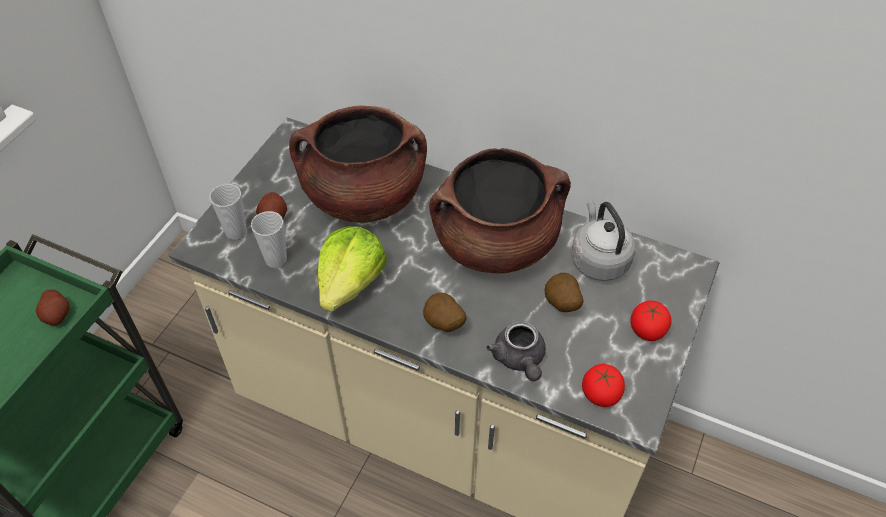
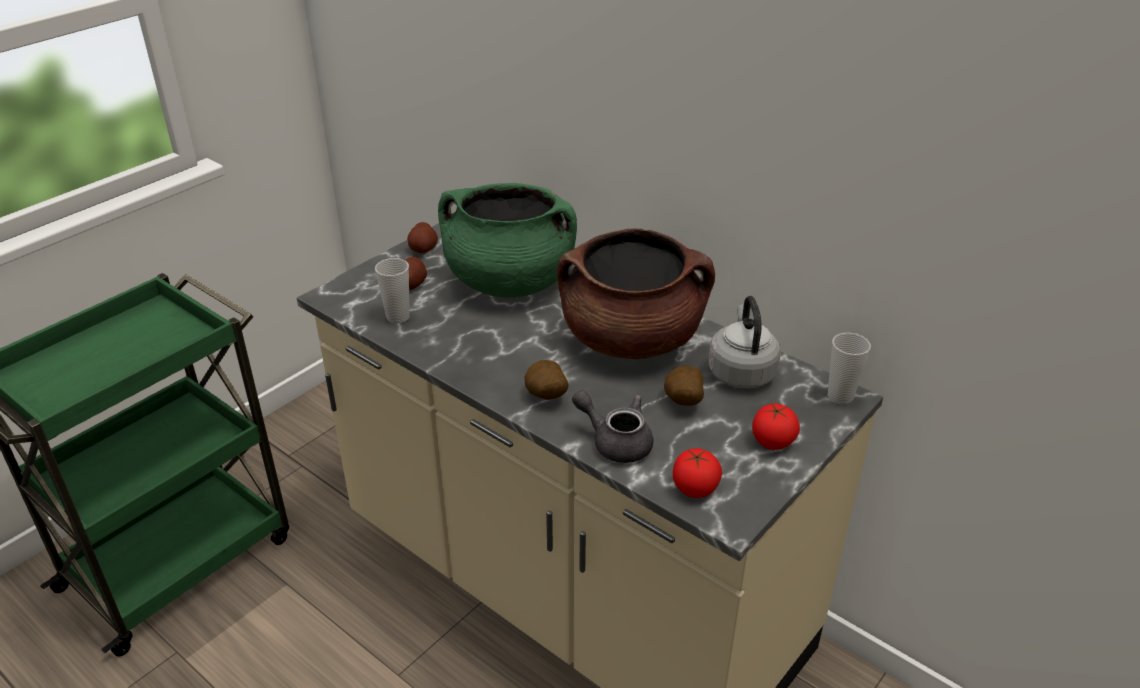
camera: 15 degrees right, 15 degrees down
potato [36,289,69,325] -> potato moved to [407,222,438,253]
cup [209,184,247,240] -> cup moved to [828,332,871,404]
brown cooking pot [289,106,427,222] -> green cooking pot [438,183,577,298]
lettuce [318,226,387,312] -> none
grey teapot [486,321,546,381] -> grey teapot turned 120 degrees clockwise [572,390,653,463]

